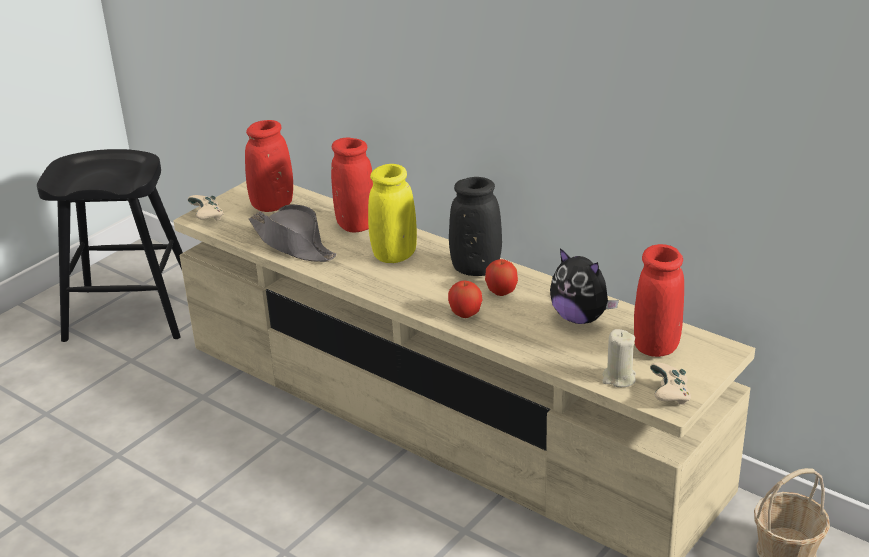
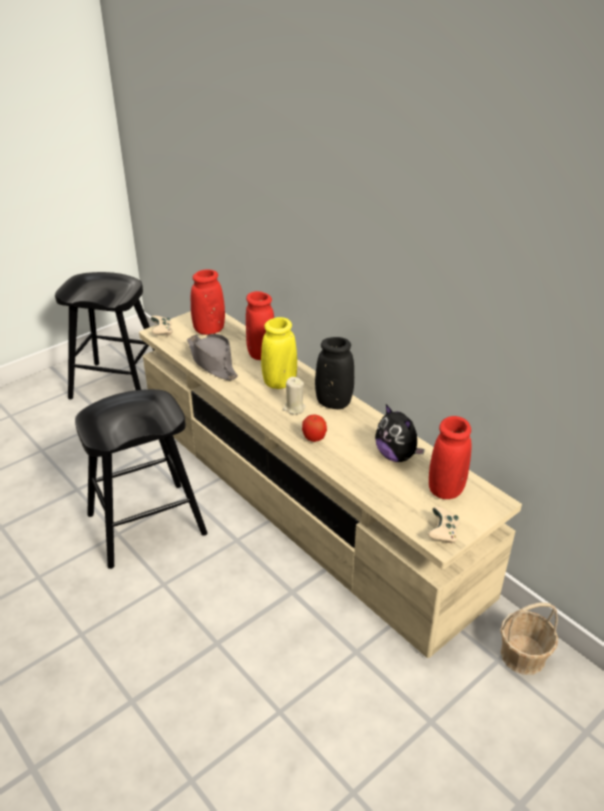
camera: 10 degrees right, 5 degrees up
apple [485,259,518,296] -> none
beige candle [602,329,636,387] -> beige candle moved to [283,377,306,415]
none -> black stool [75,389,207,569]

